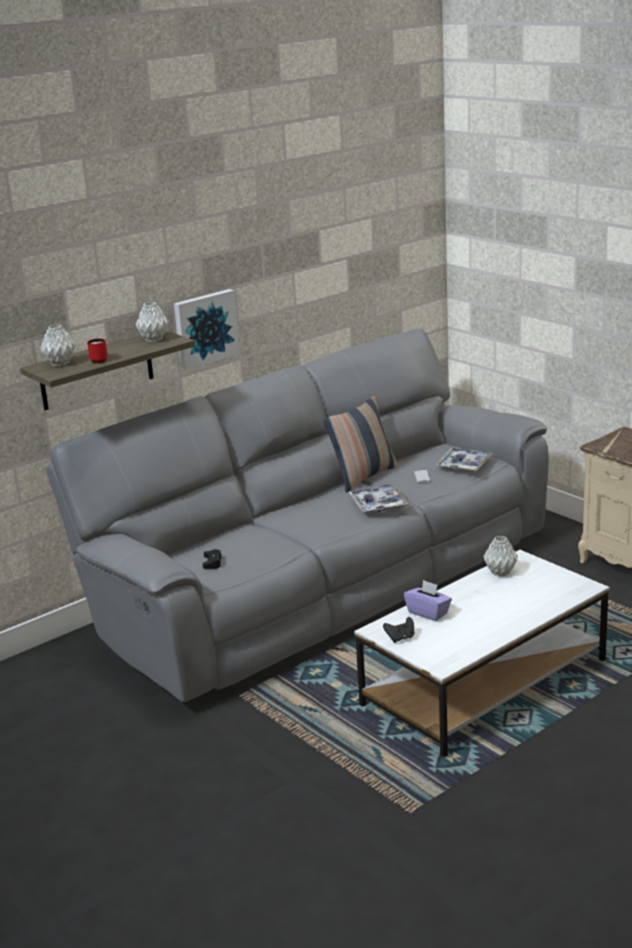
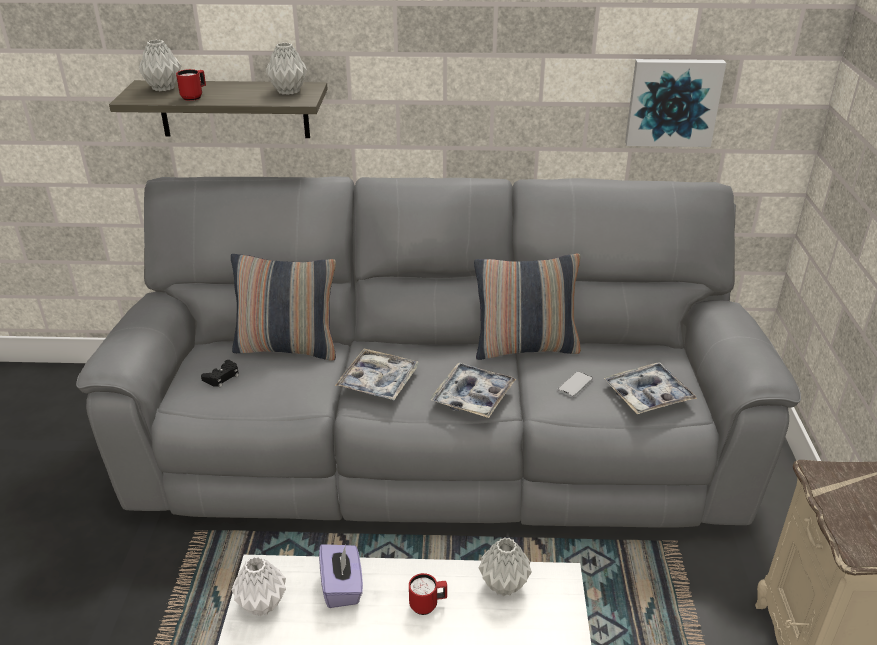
camera: 40 degrees right, 10 degrees up
picture [174,289,240,370] -> picture moved to [625,59,726,147]
black game controller [383,617,414,643] -> white vase [231,556,286,616]
none -> pillow [231,254,336,361]
none -> tray [335,349,419,400]
none -> red mug [409,573,447,615]

